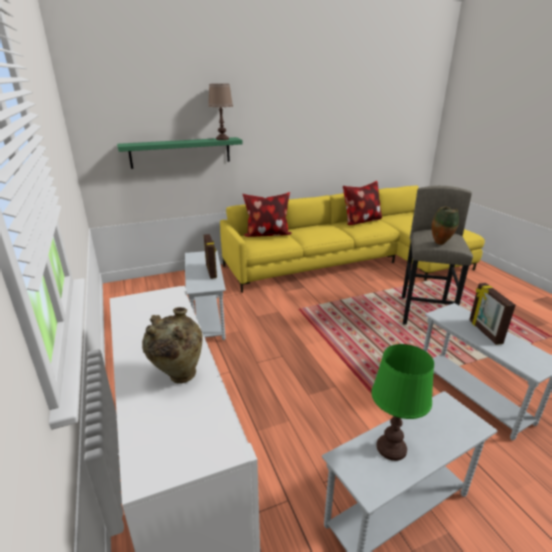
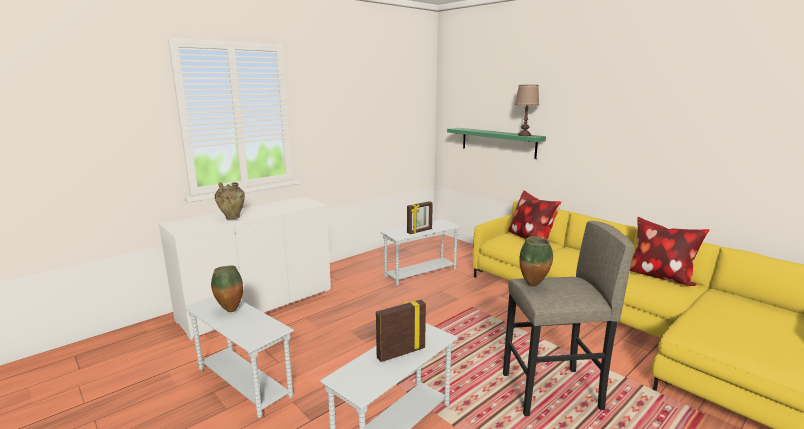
camera: 70 degrees right, 10 degrees down
green table lamp [371,344,434,461] -> vase [211,265,243,312]

